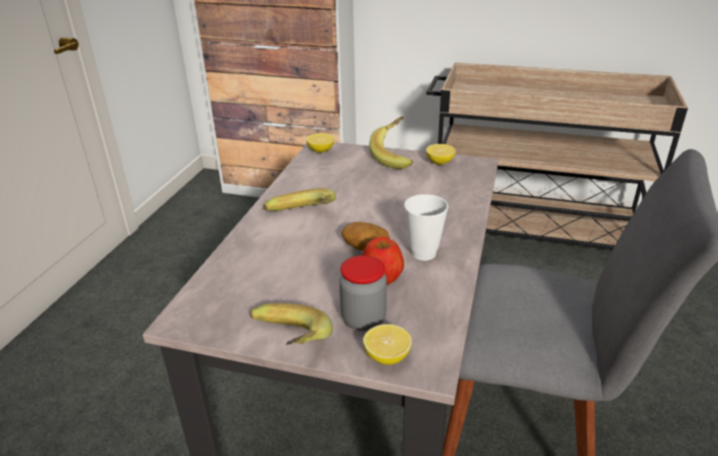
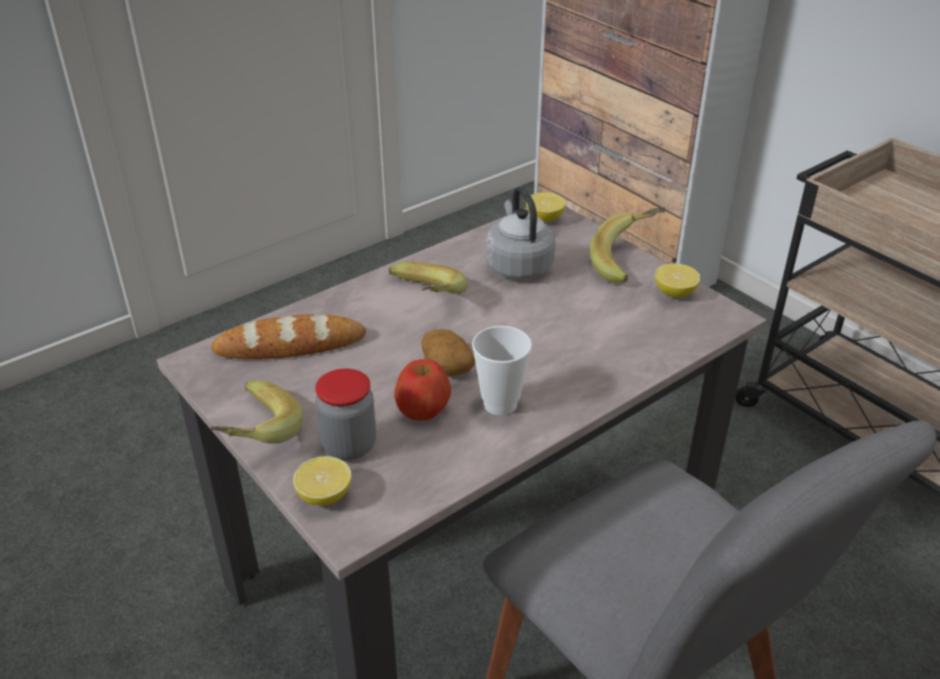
camera: 35 degrees right, 5 degrees up
none -> bread [211,314,366,359]
none -> grey kettle [485,186,555,280]

